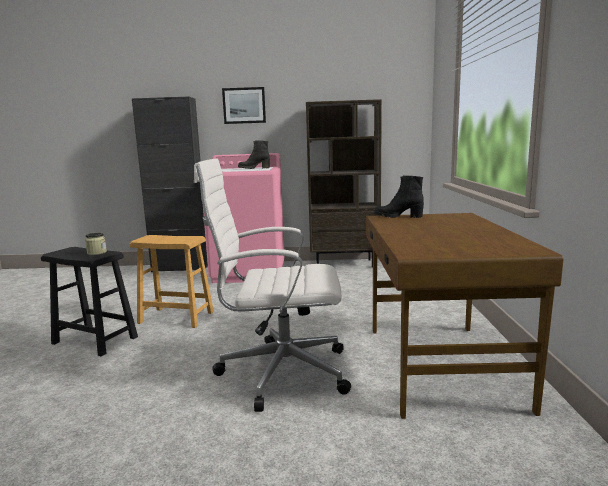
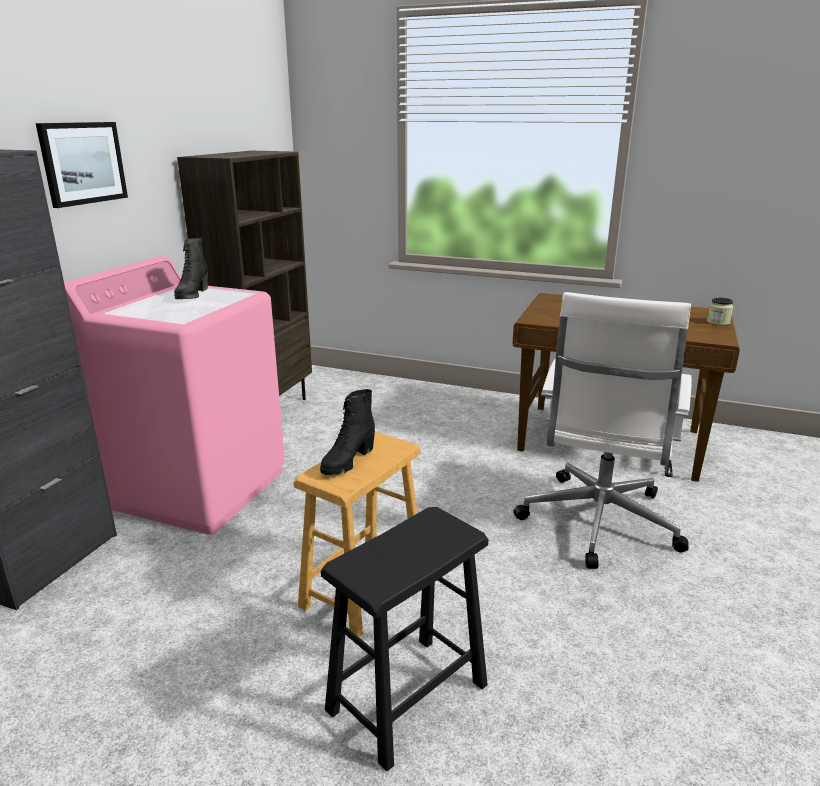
camera: 70 degrees left, 10 degrees up
jar [85,233,107,255] -> jar moved to [707,297,733,325]
black boot [374,175,424,218] -> black boot moved to [320,389,375,475]

